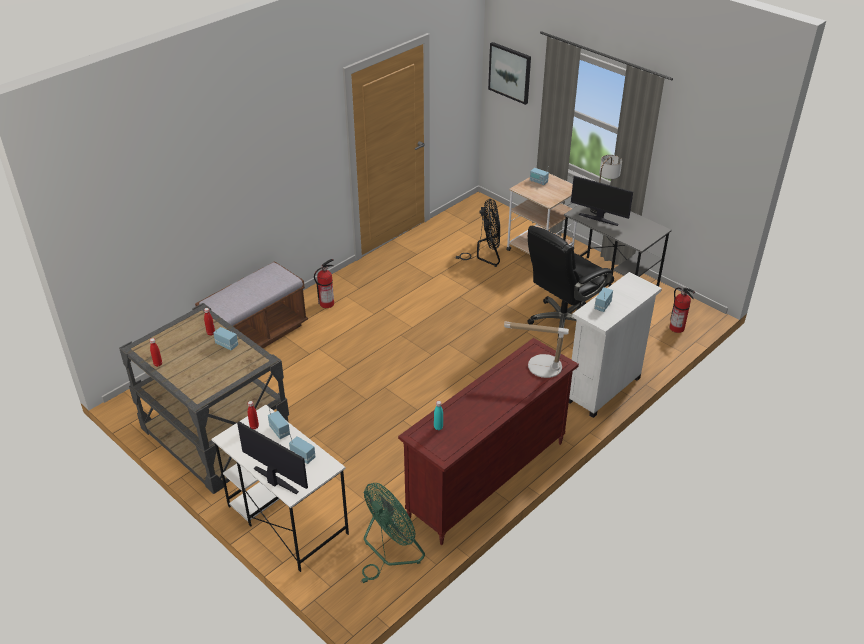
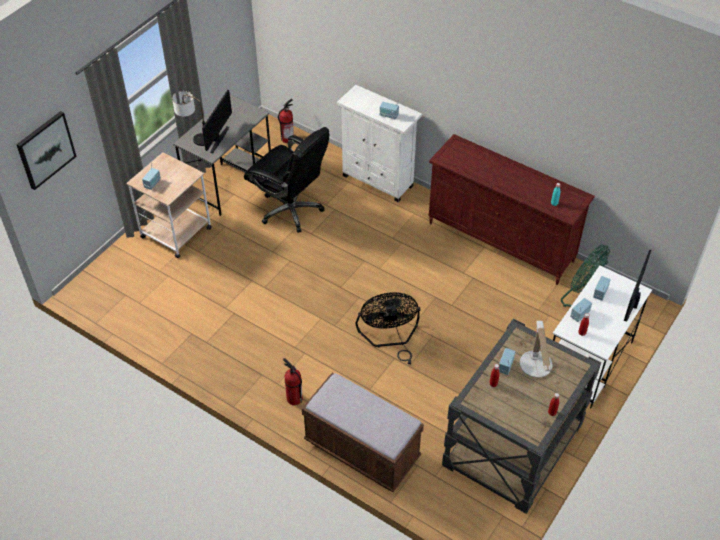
camera: 100 degrees left, 10 degrees up
black fan [456,199,500,267] -> black fan moved to [355,292,420,364]
table lamp [504,321,569,378] -> table lamp moved to [520,321,552,378]

